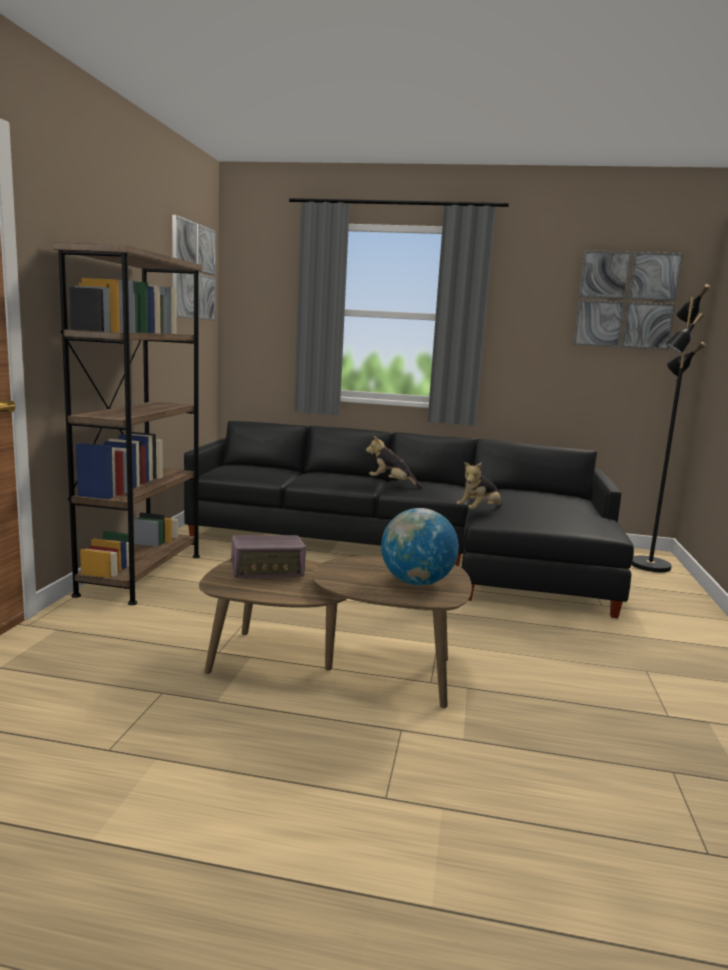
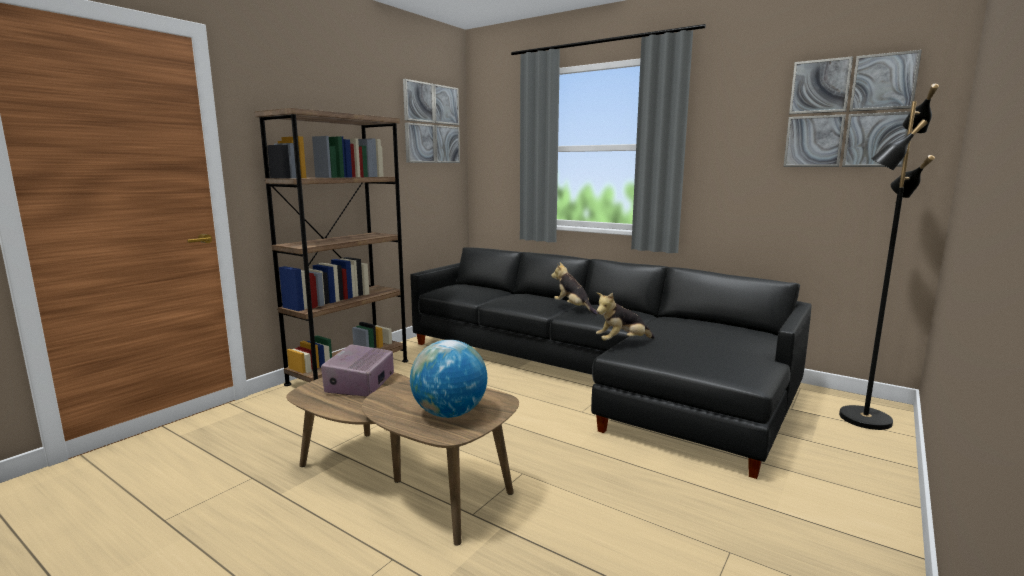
camera: 25 degrees right, 0 degrees up
radio [230,535,306,578] -> radio turned 90 degrees clockwise [321,344,394,397]

